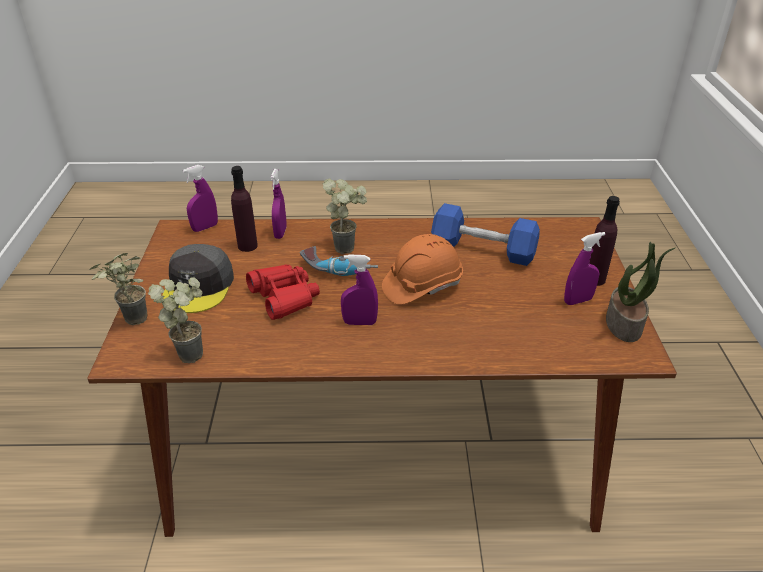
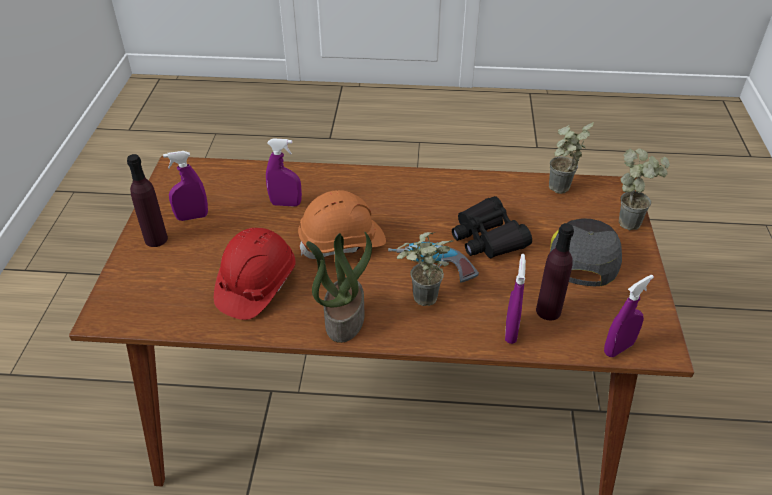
camera: 175 degrees left, 5 degrees up
red binoculars [246,264,320,320] -> black binoculars [452,196,532,258]
purple spray bottle [341,254,378,325] -> purple spray bottle moved to [266,138,302,207]
blue dumbbell [431,203,540,266] -> red hard hat [214,228,296,320]
potted plant [606,242,675,342] -> potted plant moved to [306,232,372,343]

